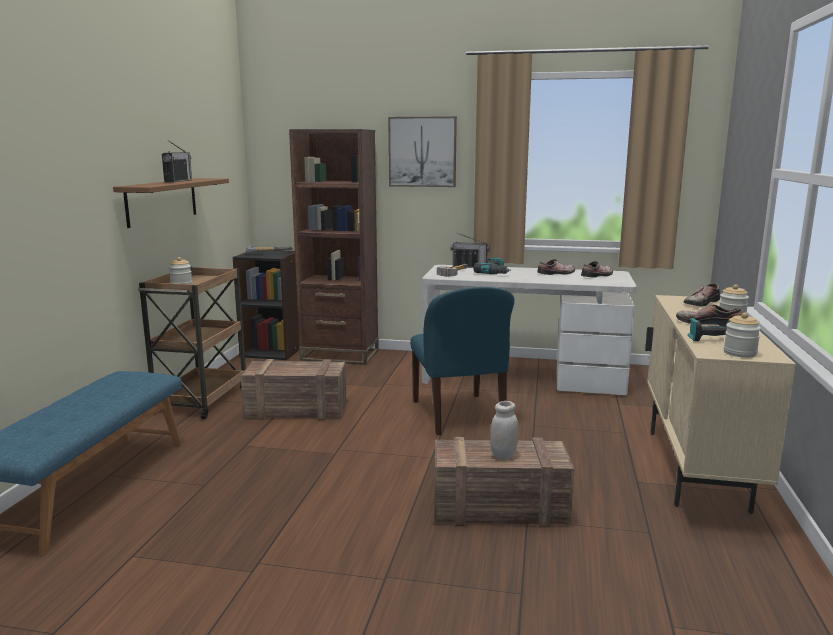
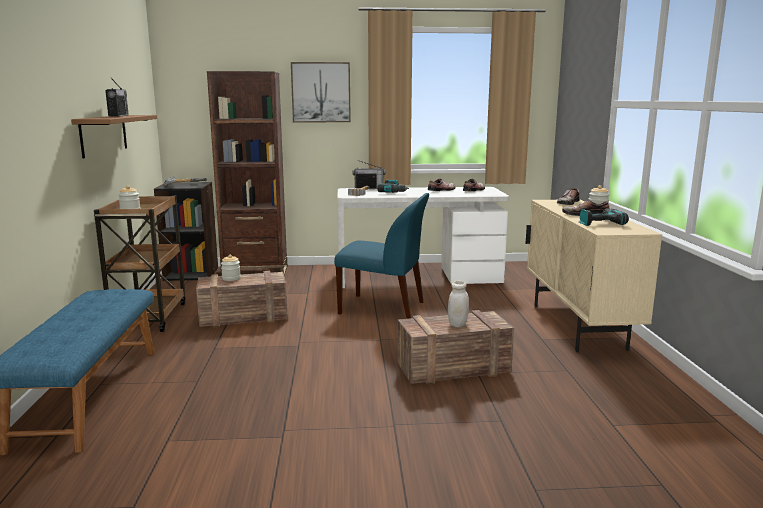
camera: 15 degrees left, 0 degrees up
blue chair [410,287,514,435] -> blue chair turned 45 degrees counterclockwise [334,193,429,319]
jar [724,312,761,358] -> jar moved to [221,255,241,281]

